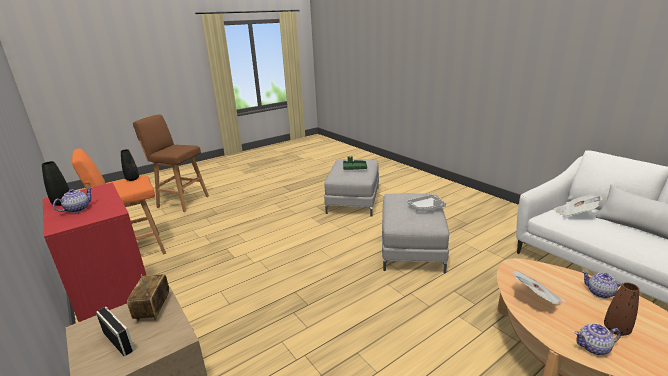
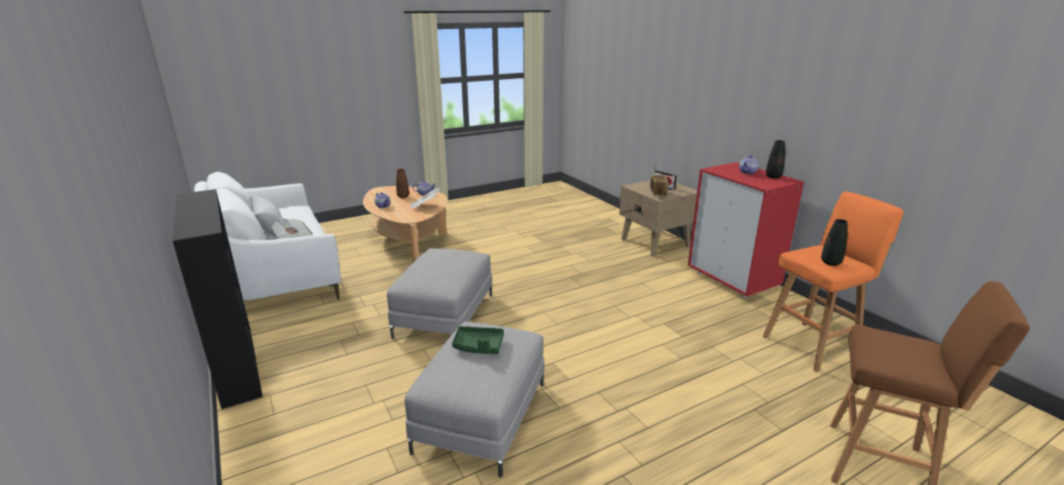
camera: 175 degrees left, 0 degrees up
grey tray [407,195,446,211] -> none
none -> black bookcase [173,189,263,409]

